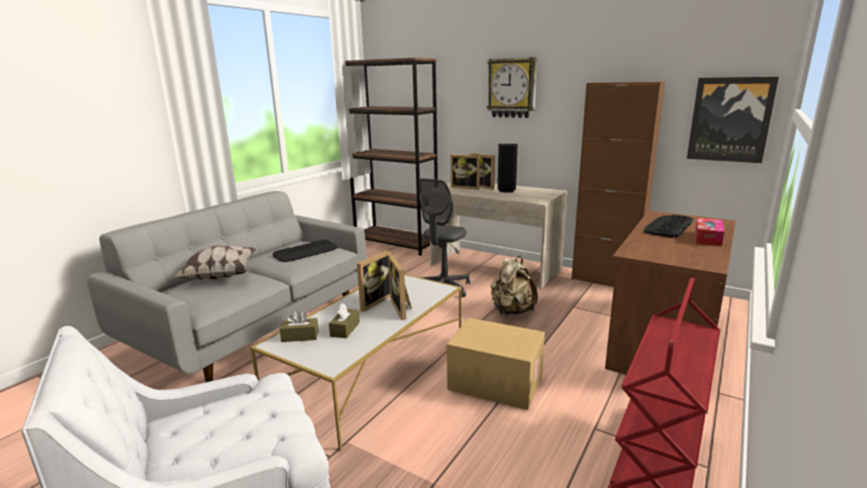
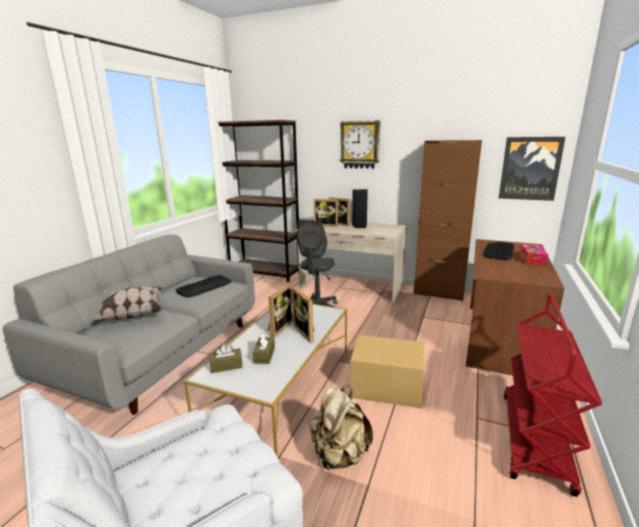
camera: 10 degrees left, 0 degrees up
beige backpack [490,256,538,315] -> beige backpack moved to [309,386,373,470]

